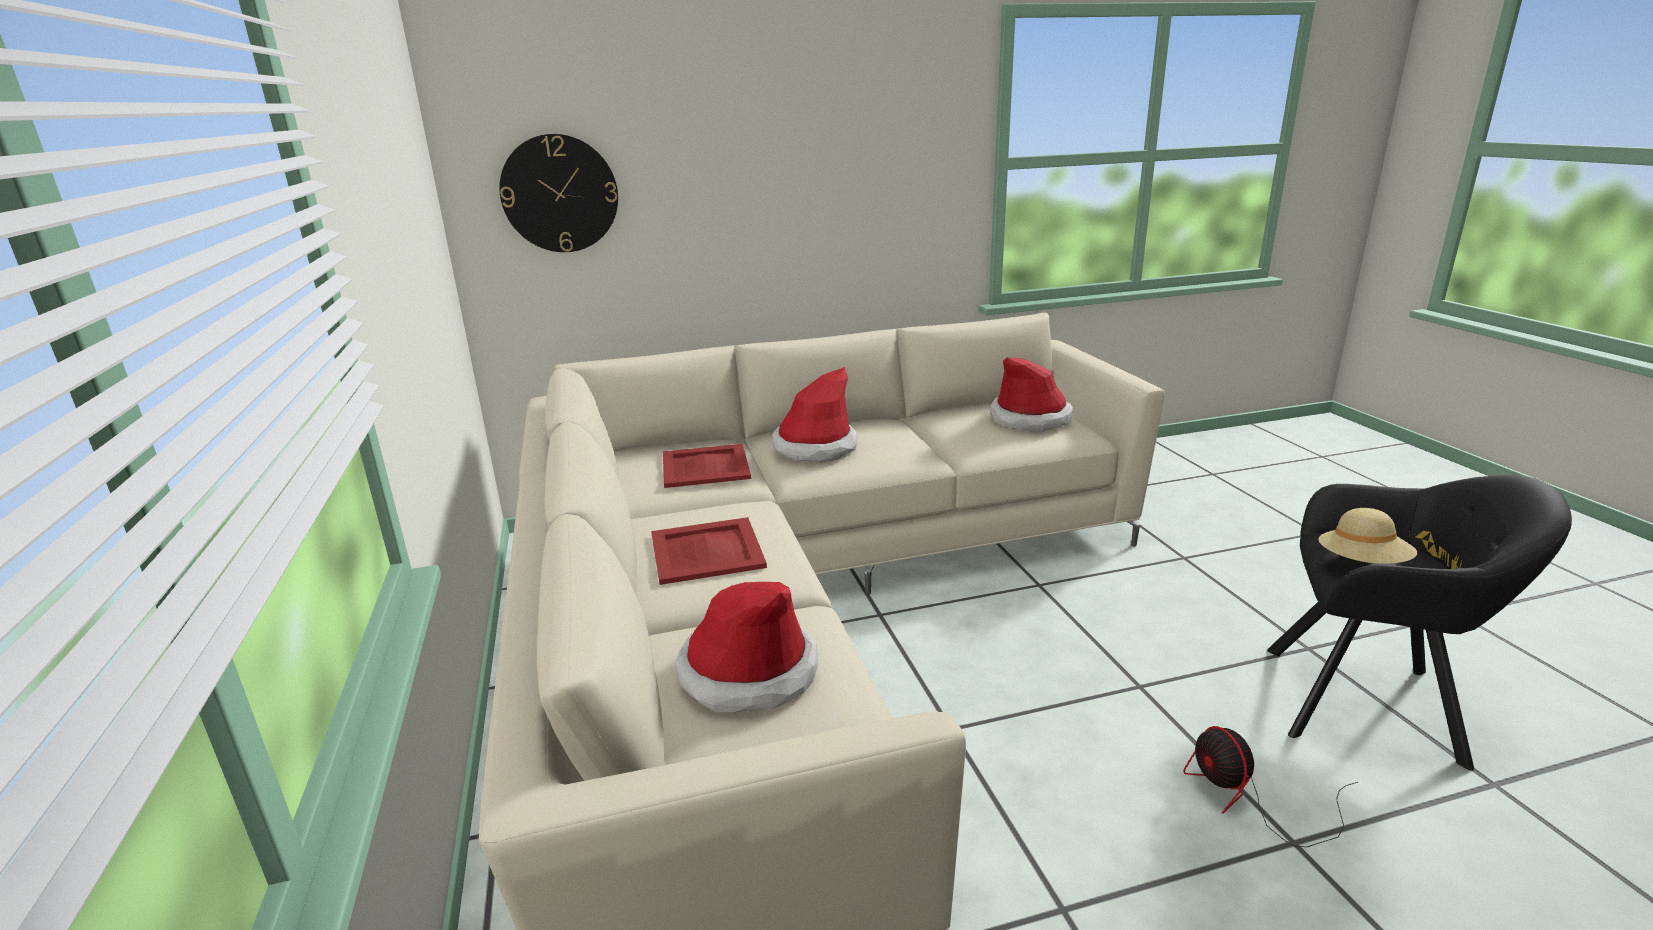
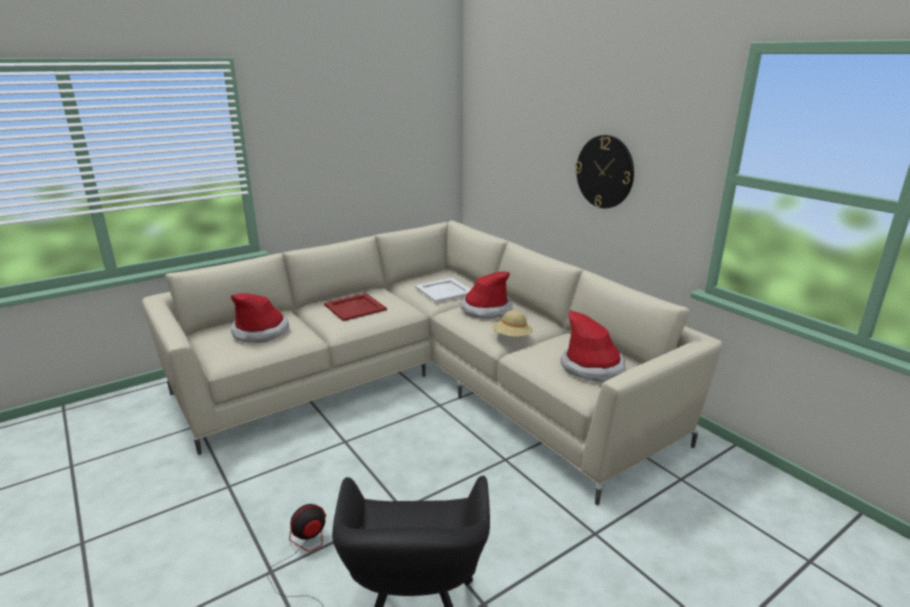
camera: 70 degrees right, 0 degrees up
wall clock [499,134,618,252] -> wall clock moved to [575,135,634,208]
red tray [663,444,751,488] -> white tray [415,278,471,302]
beige hat [1318,508,1417,564] -> beige hat moved to [492,310,533,337]

